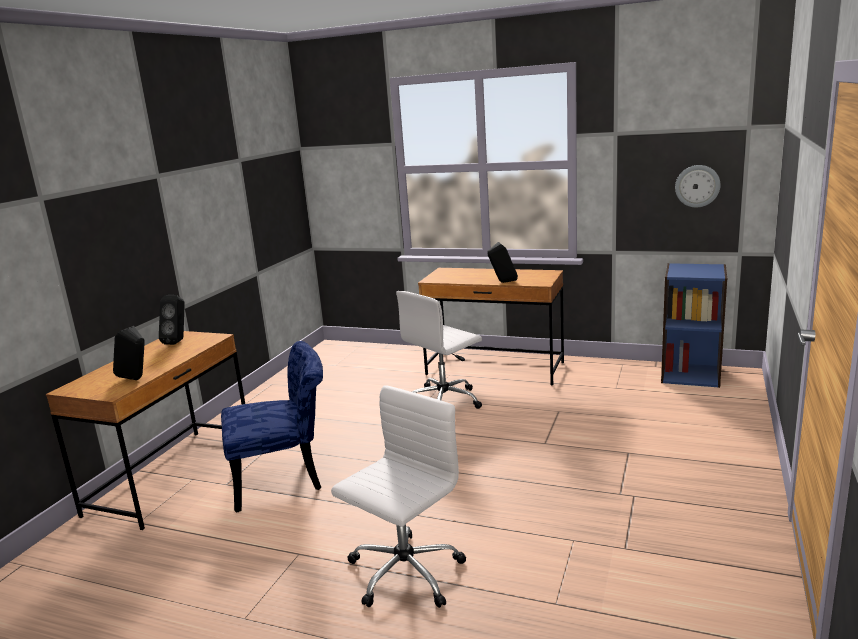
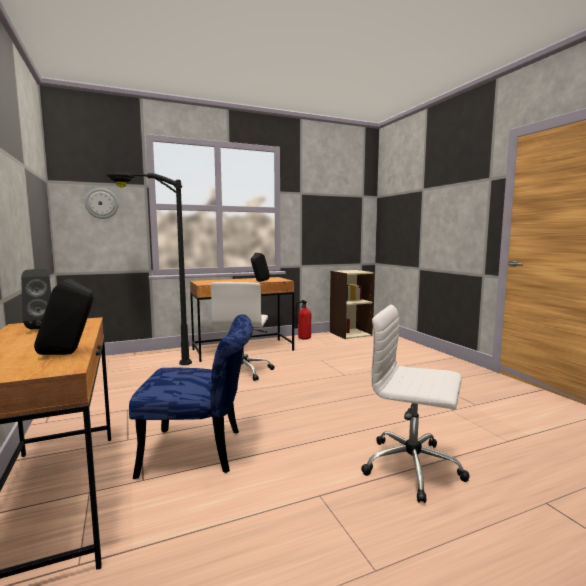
camera: 45 degrees left, 10 degrees down
blue chair [221,341,323,513] -> blue chair turned 60 degrees clockwise [129,315,253,479]
white office chair [331,385,466,608] -> white office chair turned 60 degrees counterclockwise [361,304,469,503]
blue bookcase [661,263,727,388] -> beige bookcase [330,270,374,339]
wall clock [675,165,721,207] -> wall clock moved to [85,188,118,219]
none -> black floor lamp [106,172,192,365]
none -> fire extinguisher [294,300,311,340]

